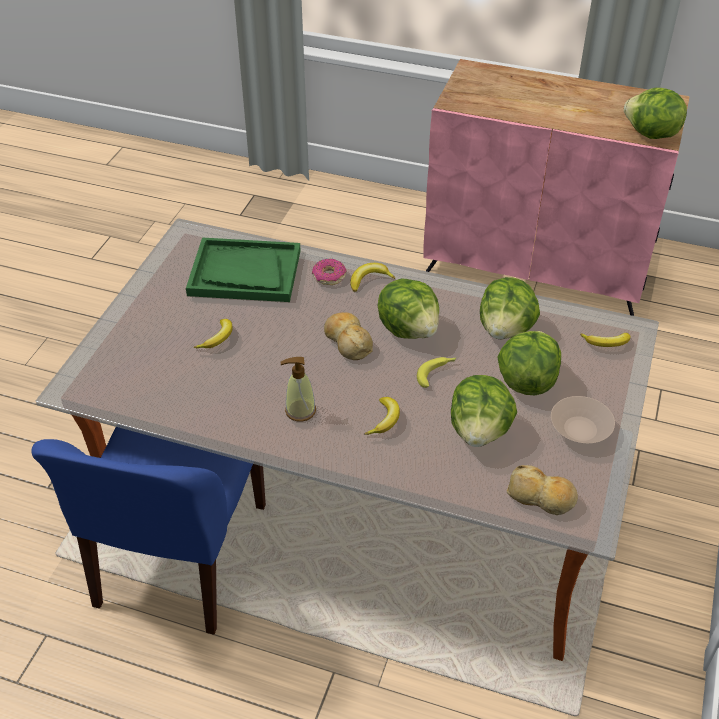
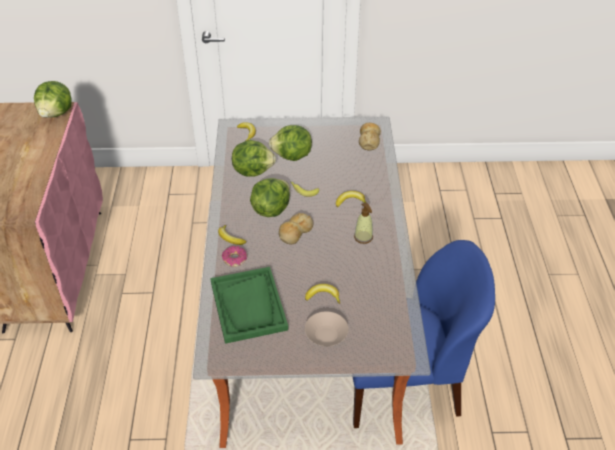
camera: 110 degrees left, 0 degrees up
lettuce [451,375,517,447] -> none
beige bowl [551,396,615,443] -> beige bowl moved to [305,311,348,346]

